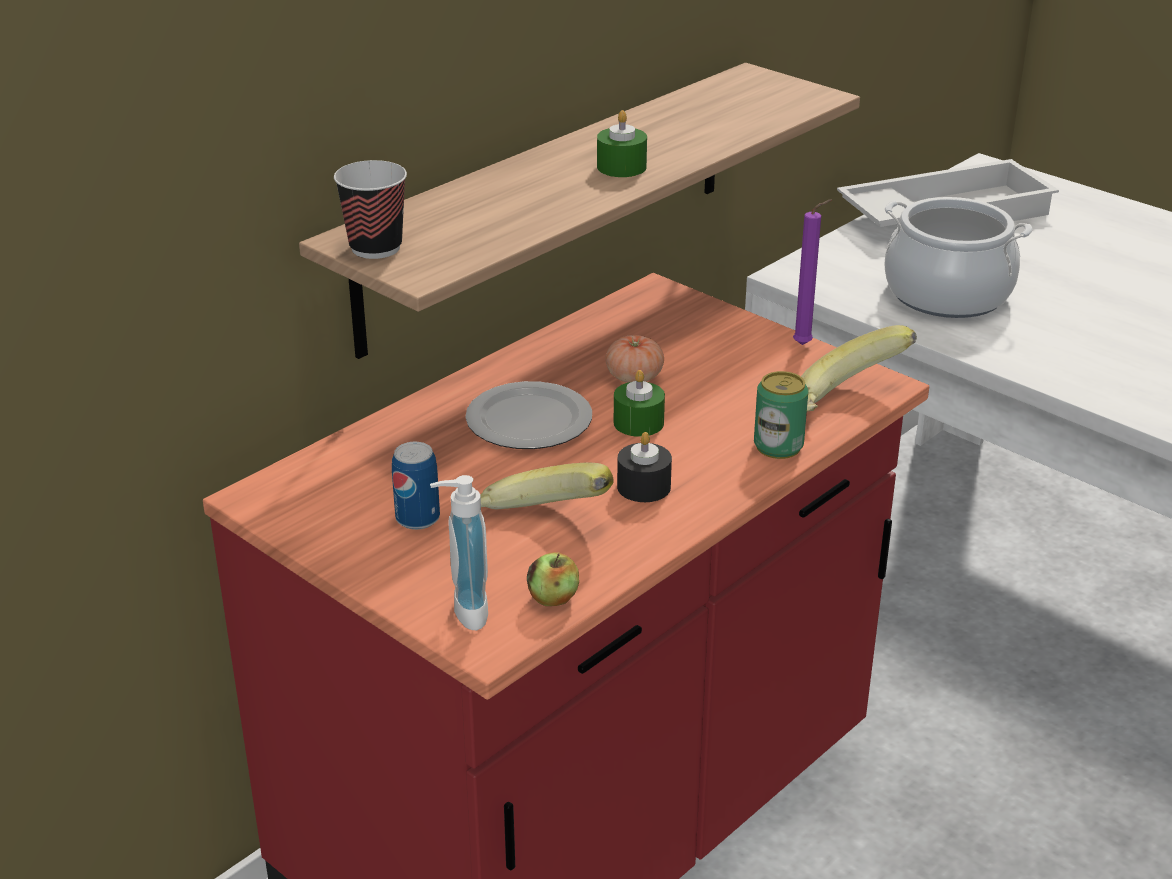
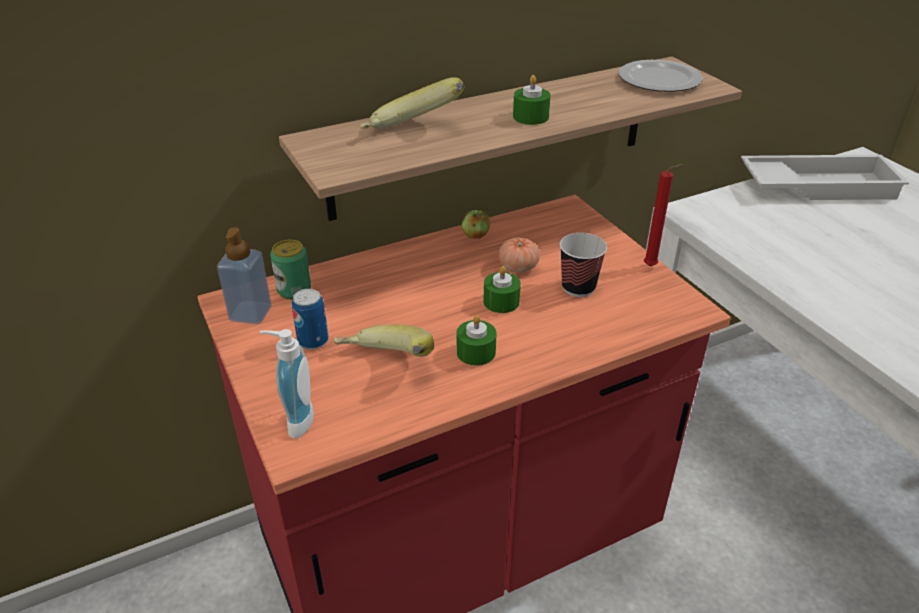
camera: 20 degrees right, 5 degrees up
cup [334,160,407,259] -> cup moved to [560,233,607,297]
plate [465,381,592,449] -> plate moved to [619,60,703,92]
apple [527,552,579,606] -> apple moved to [462,210,490,239]
black candle [617,432,672,502] -> green candle [457,315,496,366]
can [754,371,808,459] -> can moved to [270,240,311,300]
purple candle [793,199,832,345] -> red candle [644,164,682,266]
banana [801,325,917,412] -> banana moved to [360,77,464,129]
cooking pot [884,197,1033,318] -> none
none -> soap dispenser [217,227,271,324]

